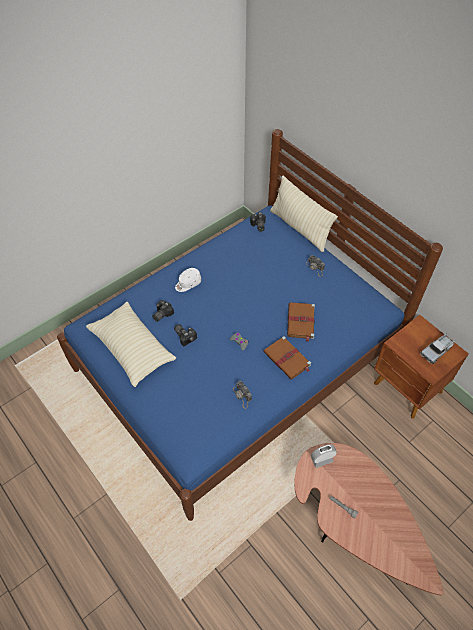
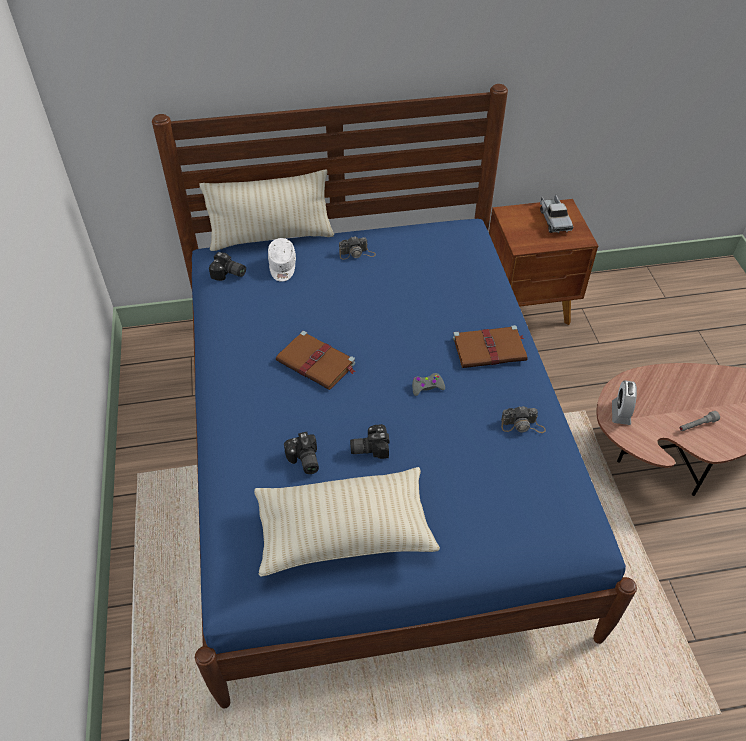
camera: 60 degrees left, 5 degrees down
white cap [175,268,201,292] -> white cap moved to [268,238,296,282]
brown book [287,302,315,342] -> brown book moved to [276,331,356,390]

